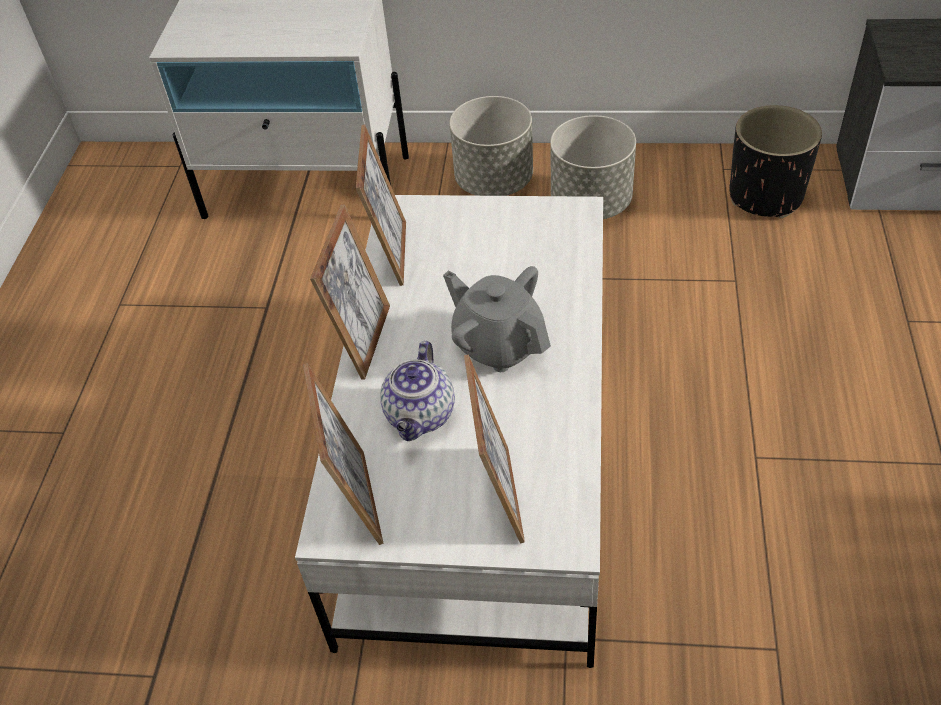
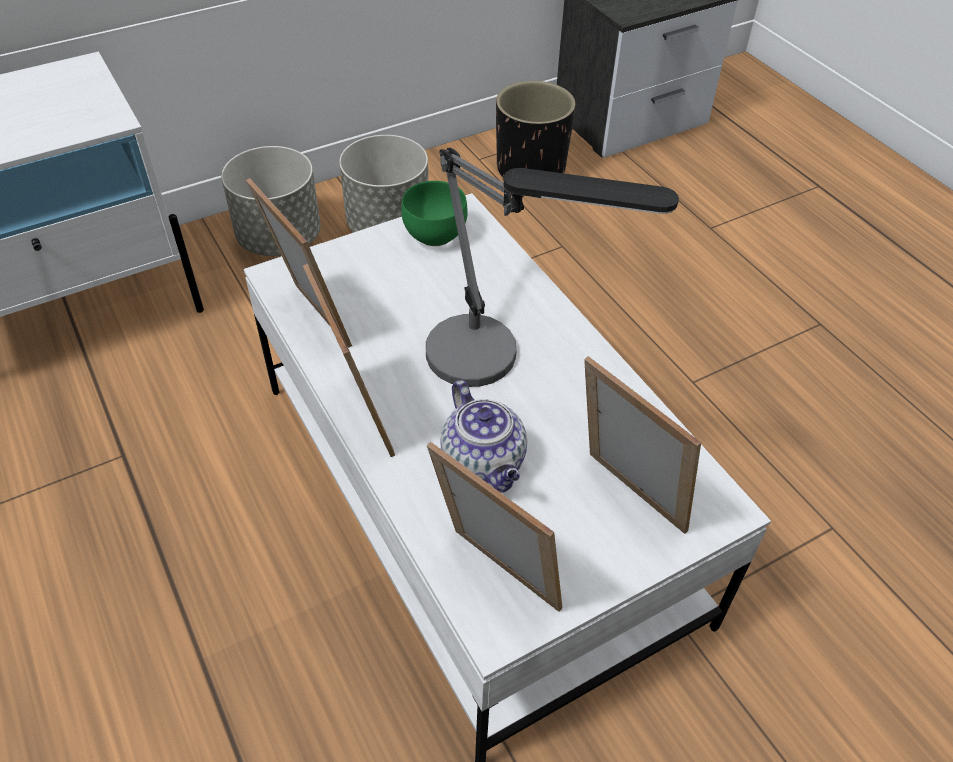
camera: 40 degrees left, 0 degrees up
grey teapot [443,266,551,372] -> table lamp [426,148,679,387]
none -> green bowl [401,181,468,246]

